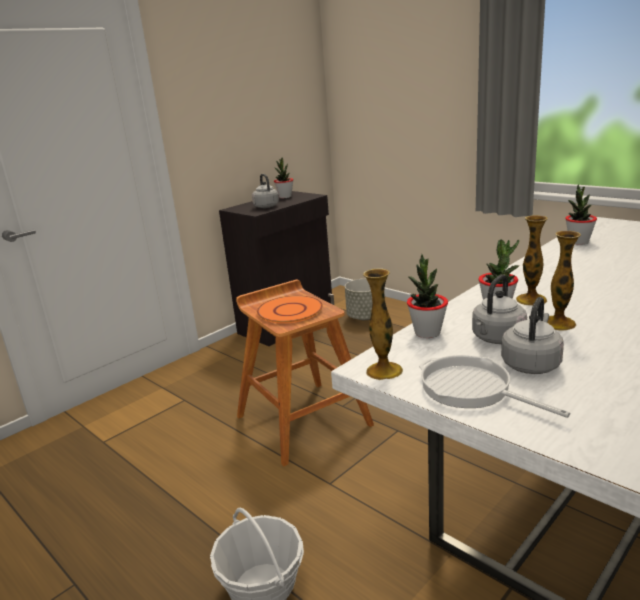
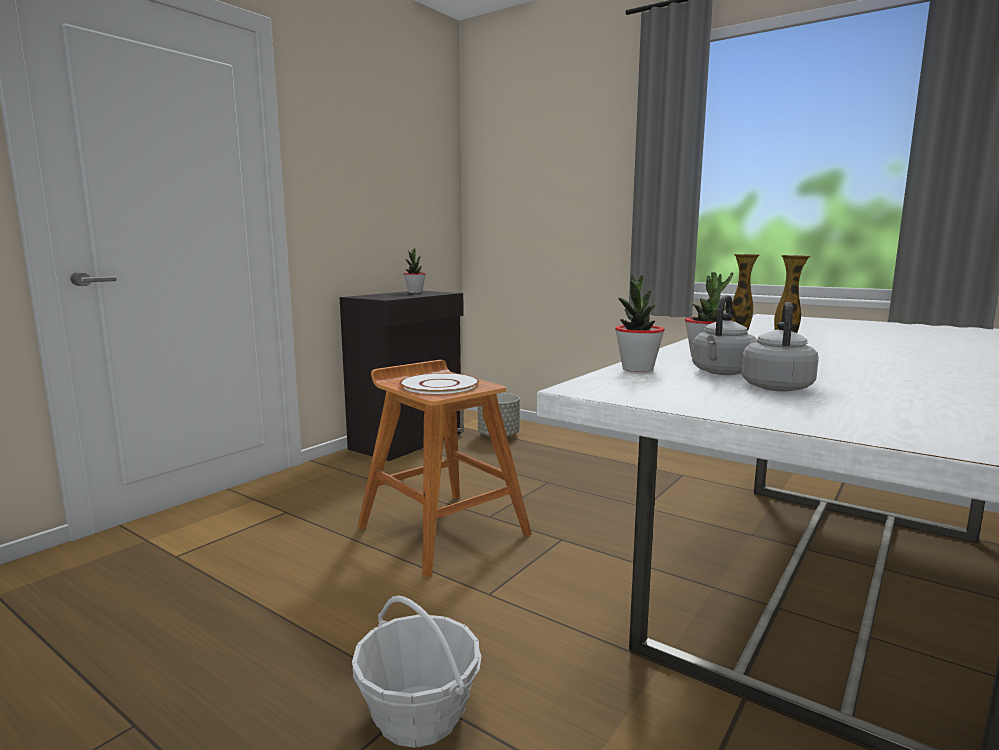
camera: 10 degrees left, 10 degrees down
grey kettle [252,174,279,208] -> none
orange plate [257,295,323,324] -> white plate [399,373,479,394]
vase [363,268,403,380] -> none
frying pan [419,355,570,418] -> none
potted plant [565,184,597,245] -> none

